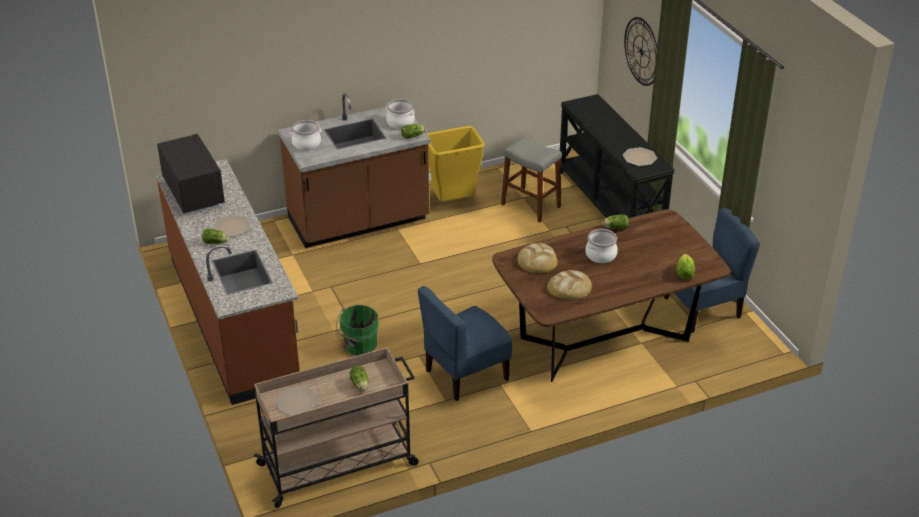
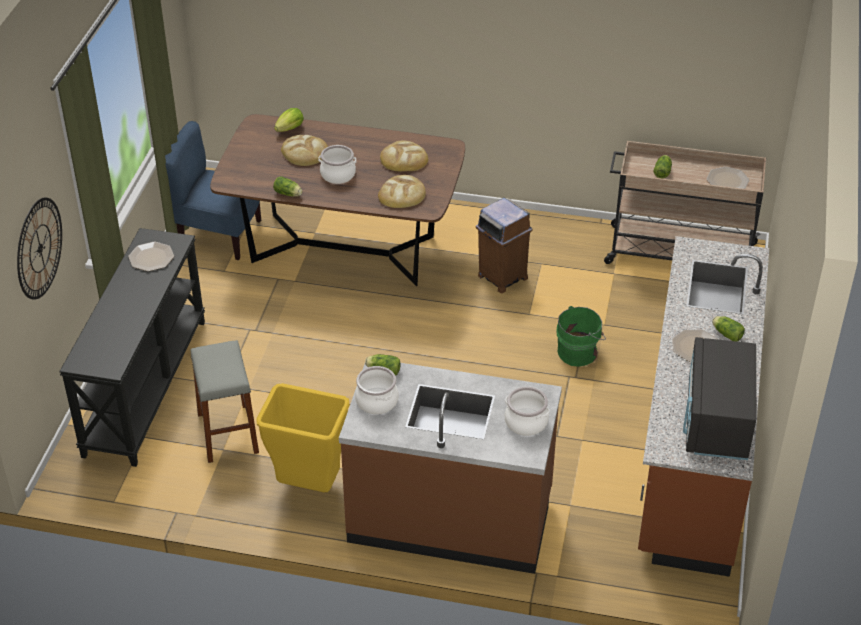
camera: 145 degrees left, 5 degrees up
blue chair [418,286,512,401] -> brown trash can [476,198,533,294]
none -> bread [281,135,328,166]

